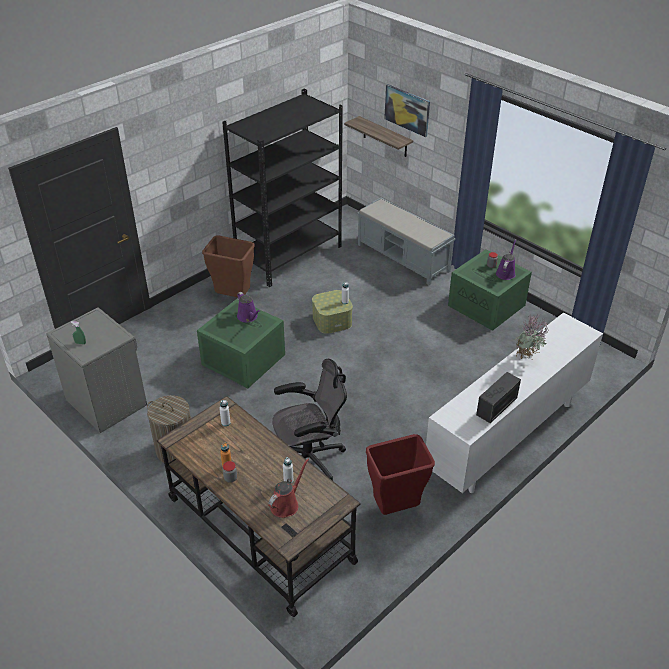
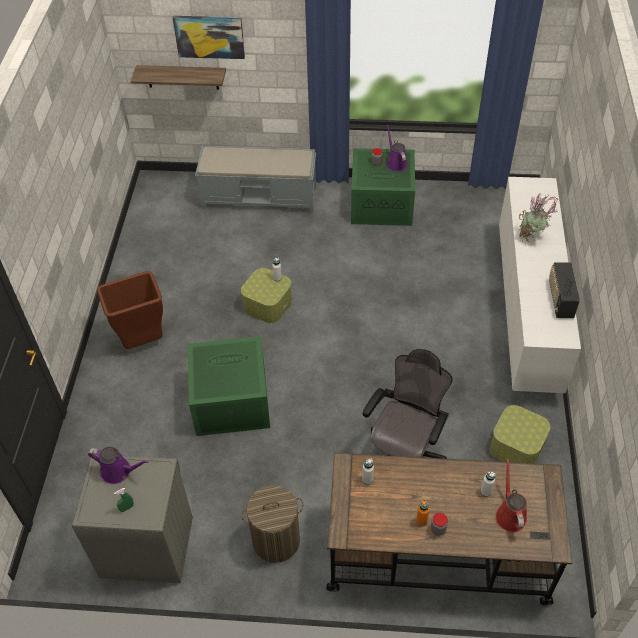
camera: 40 degrees left, 10 degrees up
black bookcase [222,89,343,287] -> none
purple watering can [237,292,260,322] -> purple watering can moved to [88,447,149,484]
red trash can [366,434,435,515] -> storage box [490,405,550,464]

